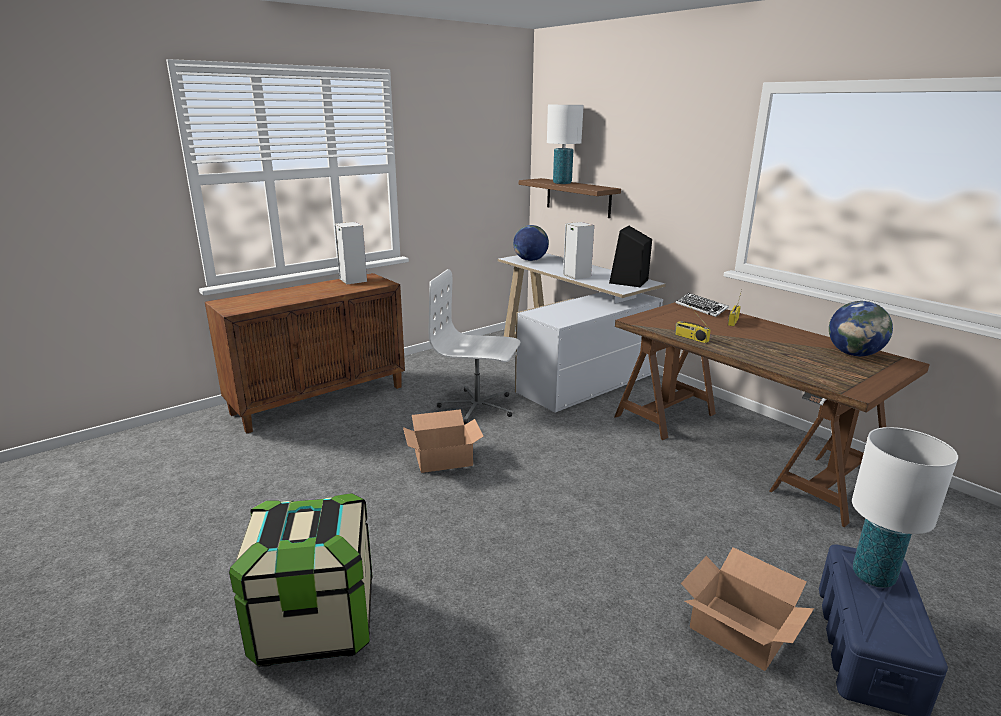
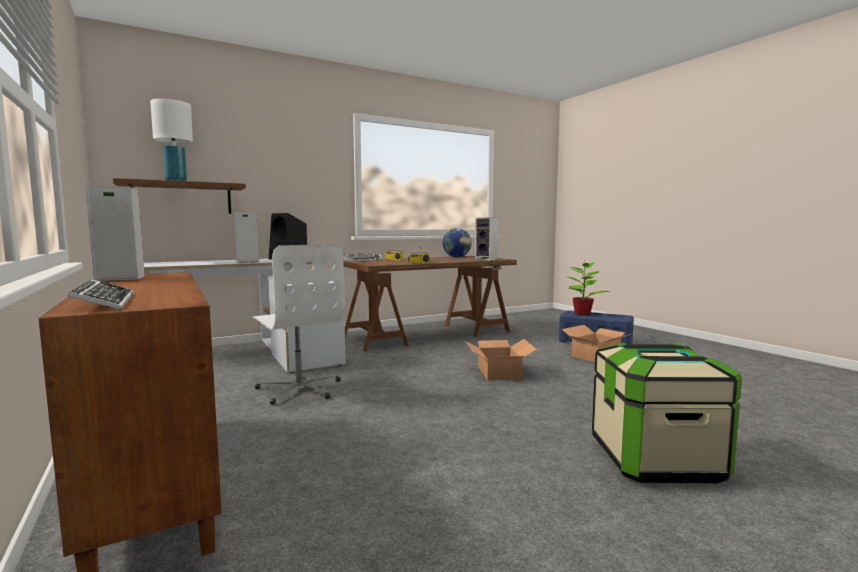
camera: 80 degrees left, 15 degrees down
cardboard box [403,409,484,473] -> cardboard box moved to [466,339,537,381]
white office chair [429,269,520,424] -> white office chair turned 60 degrees counterclockwise [253,244,345,405]
globe [513,225,549,261] -> none
white table lamp [852,427,958,588] -> potted plant [568,262,610,316]
none -> keyboard [67,279,133,310]
none -> speaker [475,218,498,260]

